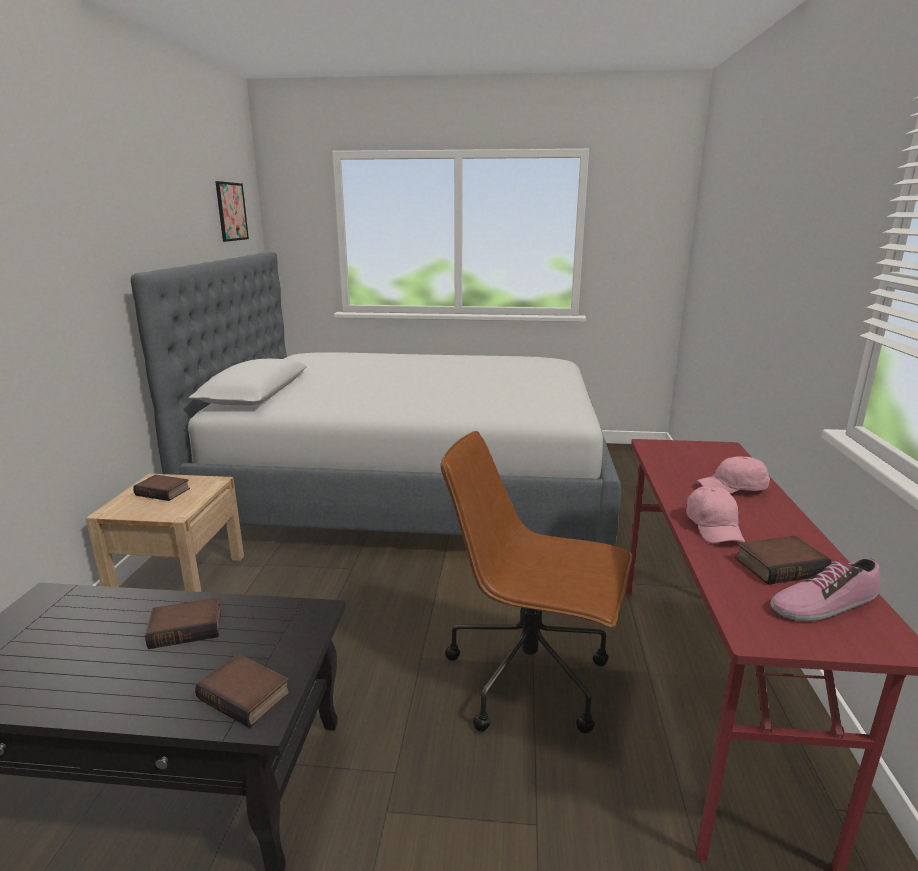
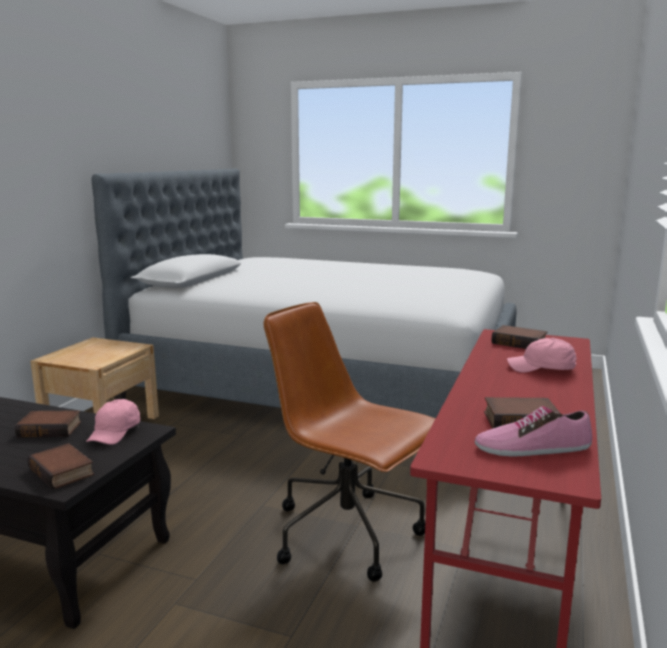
camera: 15 degrees right, 5 degrees down
book [133,475,190,501] -> book moved to [491,325,548,349]
picture [215,181,249,242] -> none
pink cap [686,486,745,543] -> pink cap moved to [86,399,140,445]

